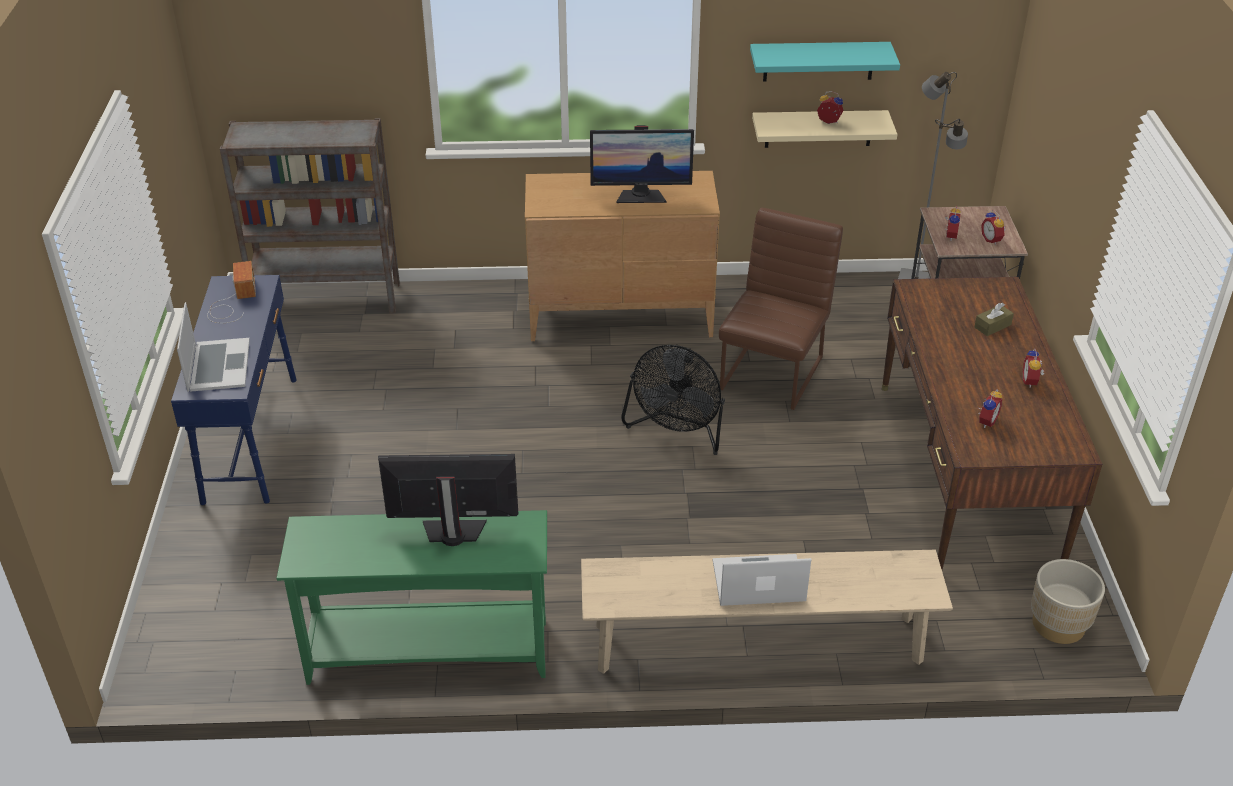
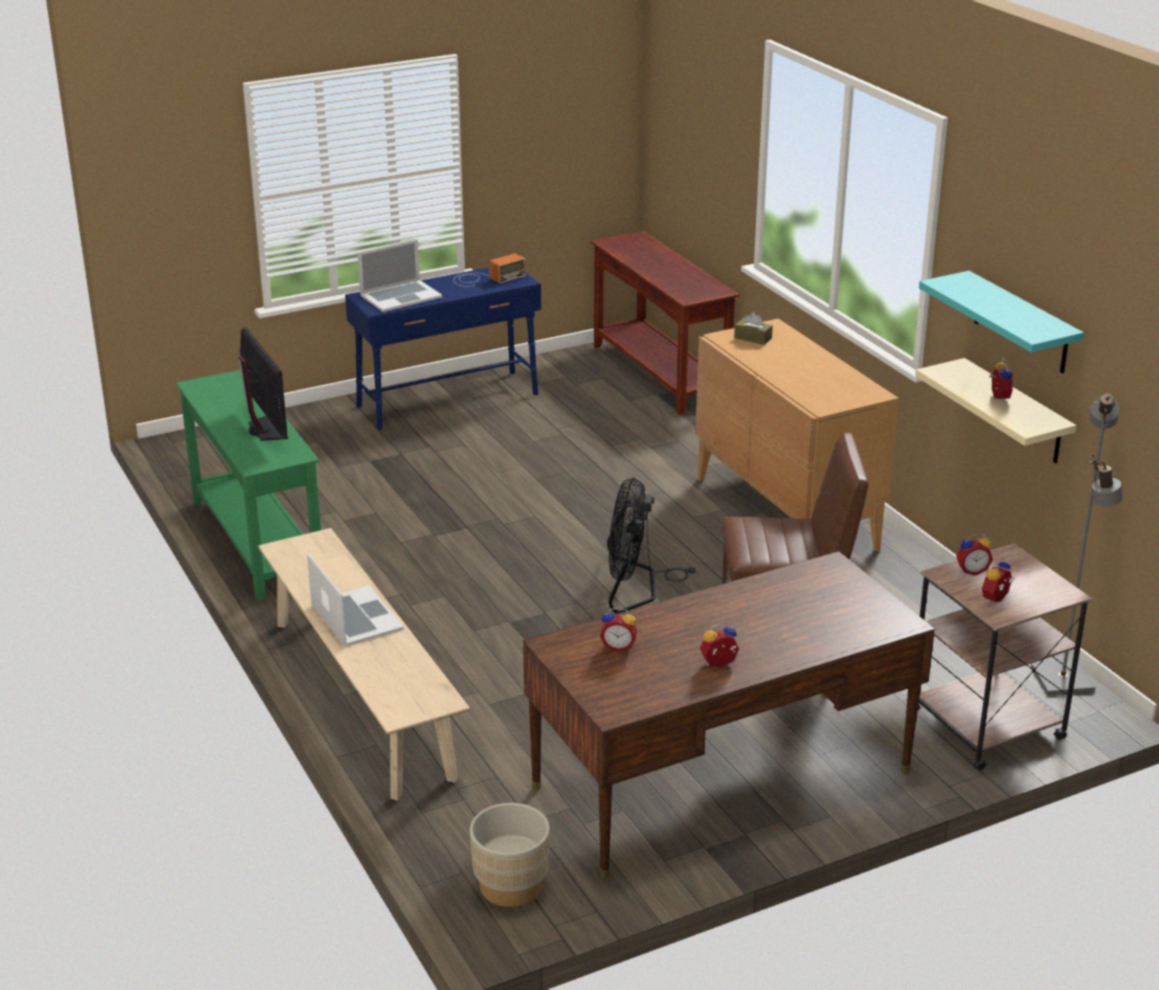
camera: 65 degrees right, 10 degrees down
grey bookcase [220,118,400,314] -> brown console table [591,231,739,415]
monitor [590,125,694,203] -> none
brown tissue box [974,303,1014,336] -> brown tissue box moved to [734,312,773,345]

